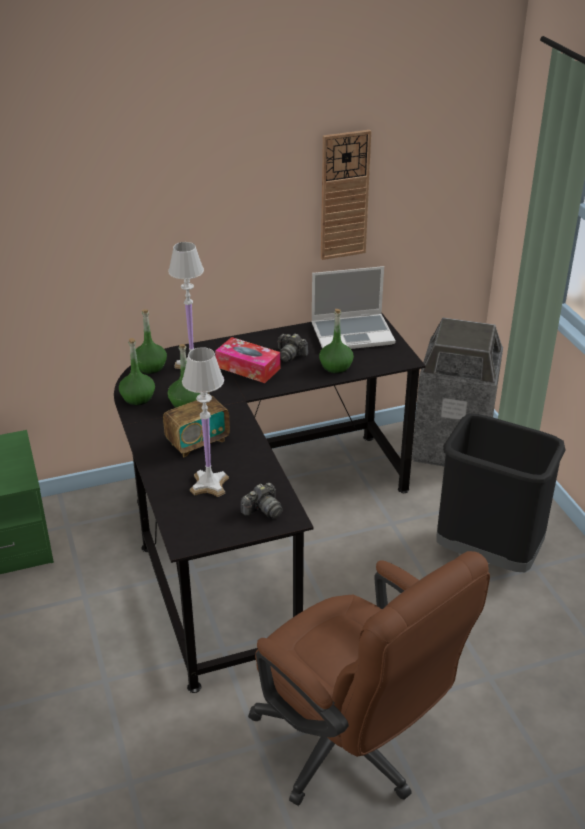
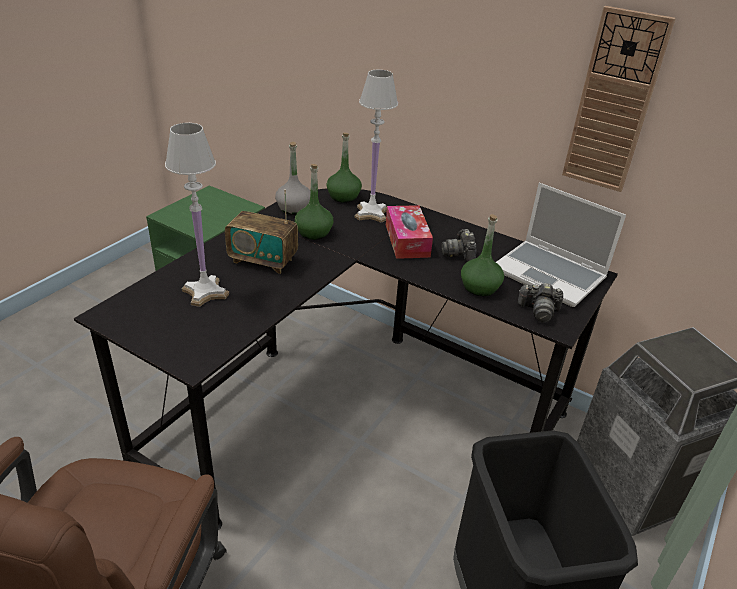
camera: 50 degrees right, 0 degrees up
green bottle [119,338,155,405] -> grey bottle [275,142,310,215]
camera [241,482,283,519] -> camera moved to [518,283,563,323]

